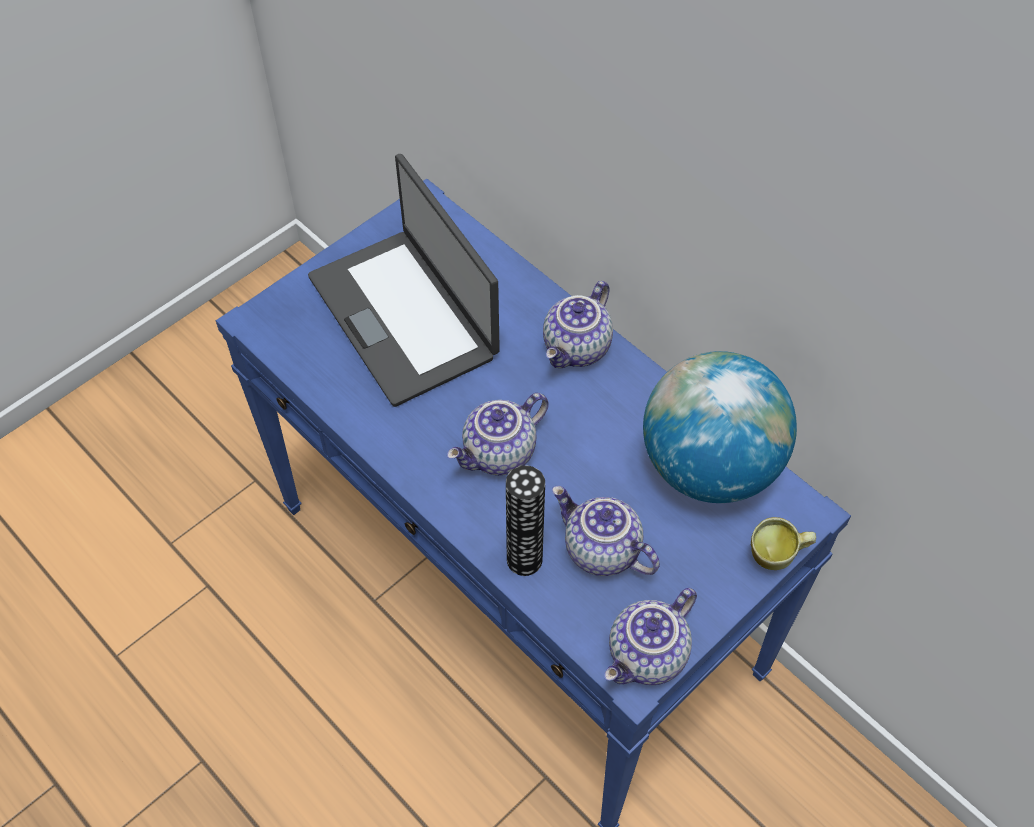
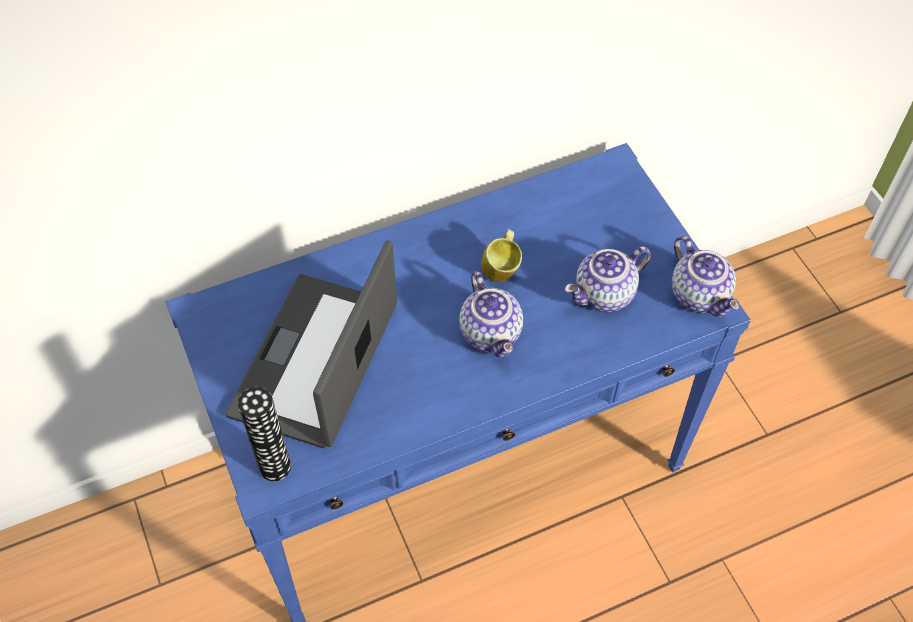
camera: 70 degrees left, 0 degrees up
laptop [308,154,500,407] -> laptop turned 120 degrees clockwise [226,240,397,448]
vase [506,466,545,576] -> vase moved to [238,387,291,481]
teapot [543,281,613,368] -> none
globe [643,351,797,503] -> none
mug [751,517,816,570] -> mug moved to [481,229,522,282]

